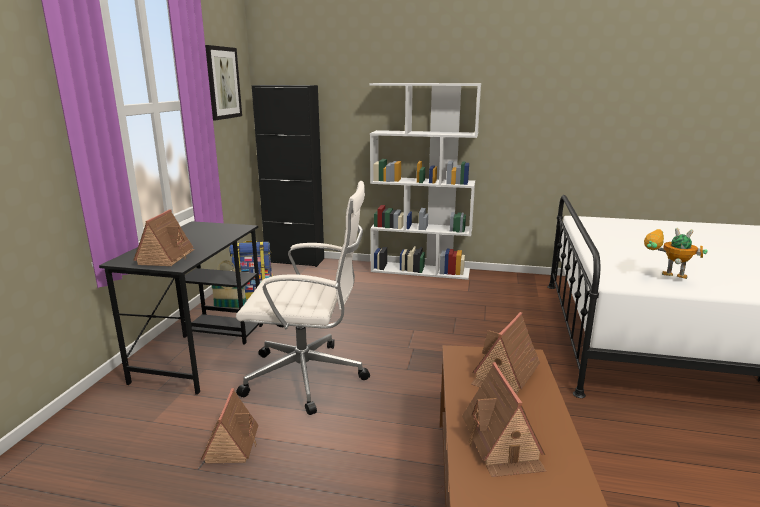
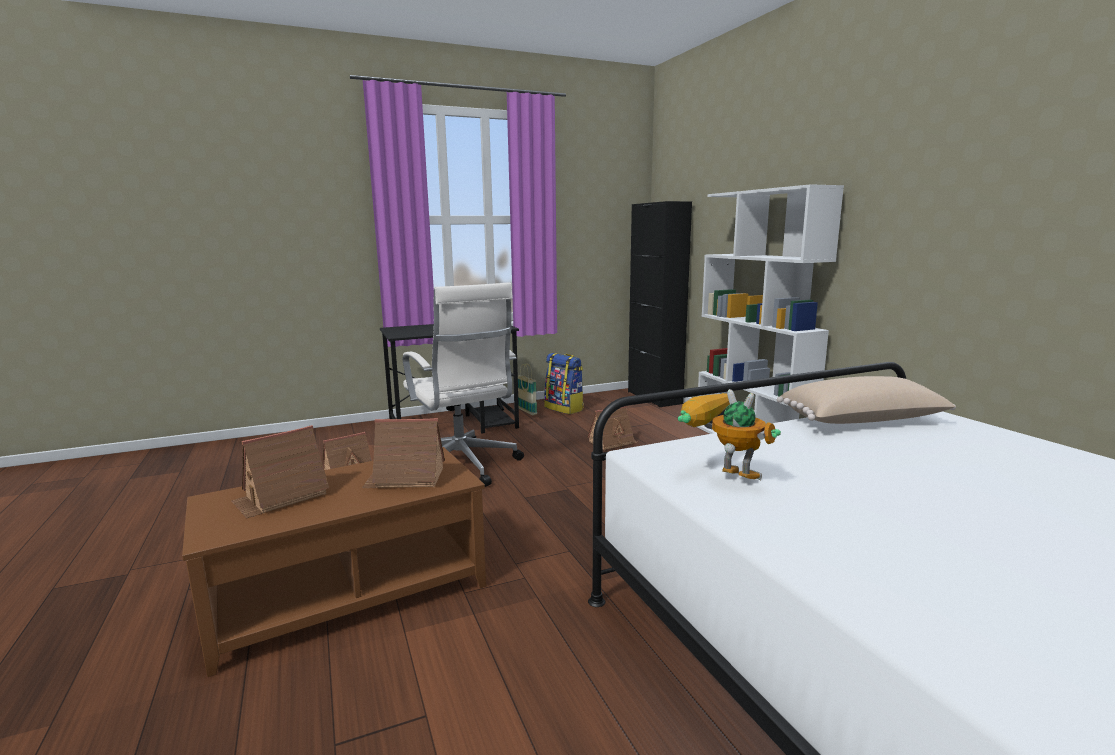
camera: 55 degrees right, 5 degrees down
toy house [133,209,195,266] -> toy house moved to [587,406,638,450]
picture [205,45,242,120] -> none
toy robot [644,228,708,279] -> toy robot turned 45 degrees counterclockwise [678,389,781,480]
none -> beige pillow [777,376,956,424]

